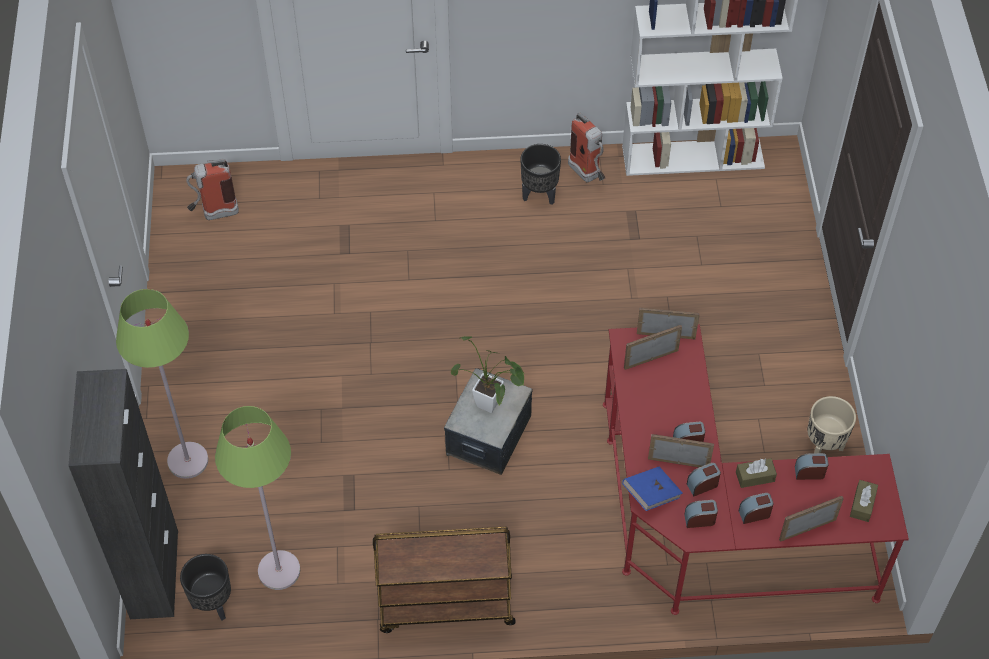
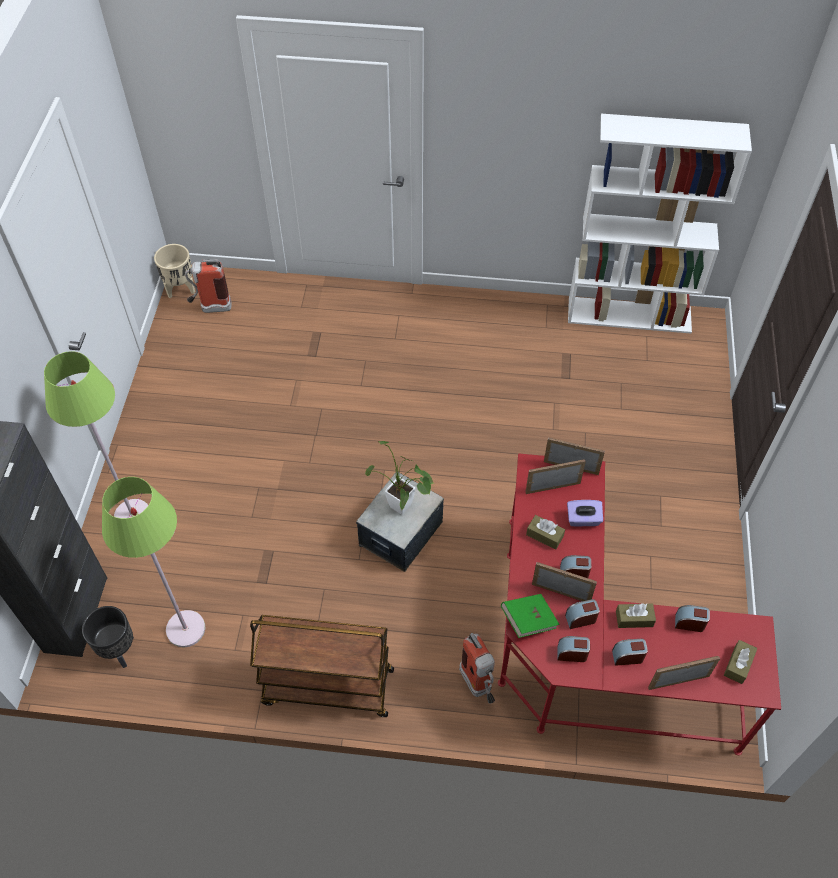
camera: 10 degrees right, 0 degrees up
black planter [520,144,561,205] -> none
fire extinguisher [568,112,605,183] -> fire extinguisher moved to [459,633,495,703]
blue book [622,466,683,511] -> green book [501,594,560,638]
beige planter [807,396,856,453] -> beige planter moved to [154,244,195,298]
none -> brown tissue box [526,515,565,550]
none -> purple tissue box [567,500,603,526]

